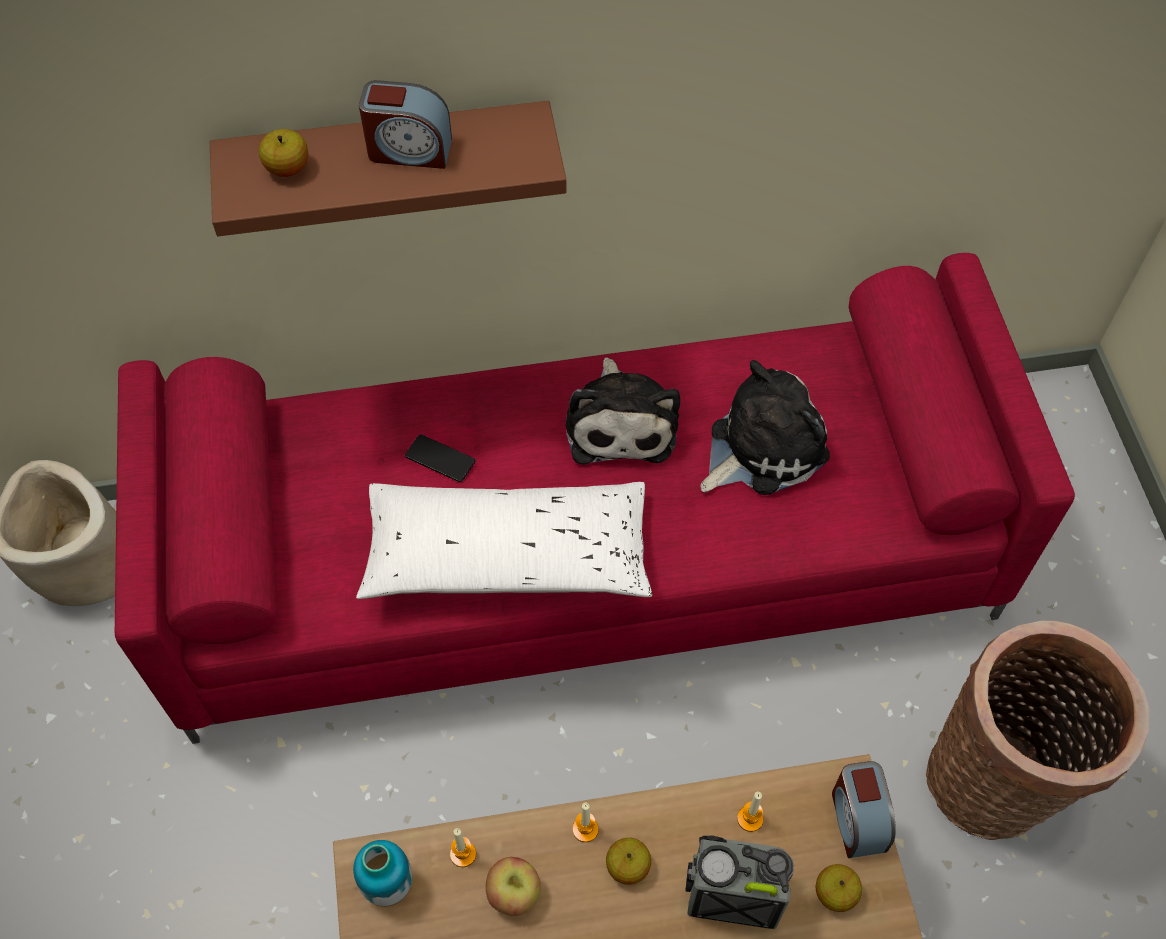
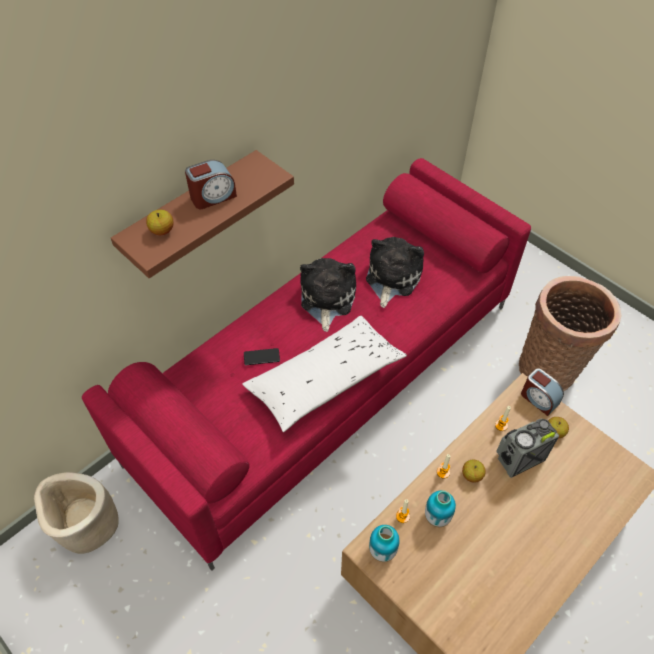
camera: 35 degrees left, 5 degrees down
apple [486,857,541,916] -> vase [425,491,456,527]
plush toy [566,357,680,464] -> plush toy turned 135 degrees counterclockwise [300,258,356,332]

